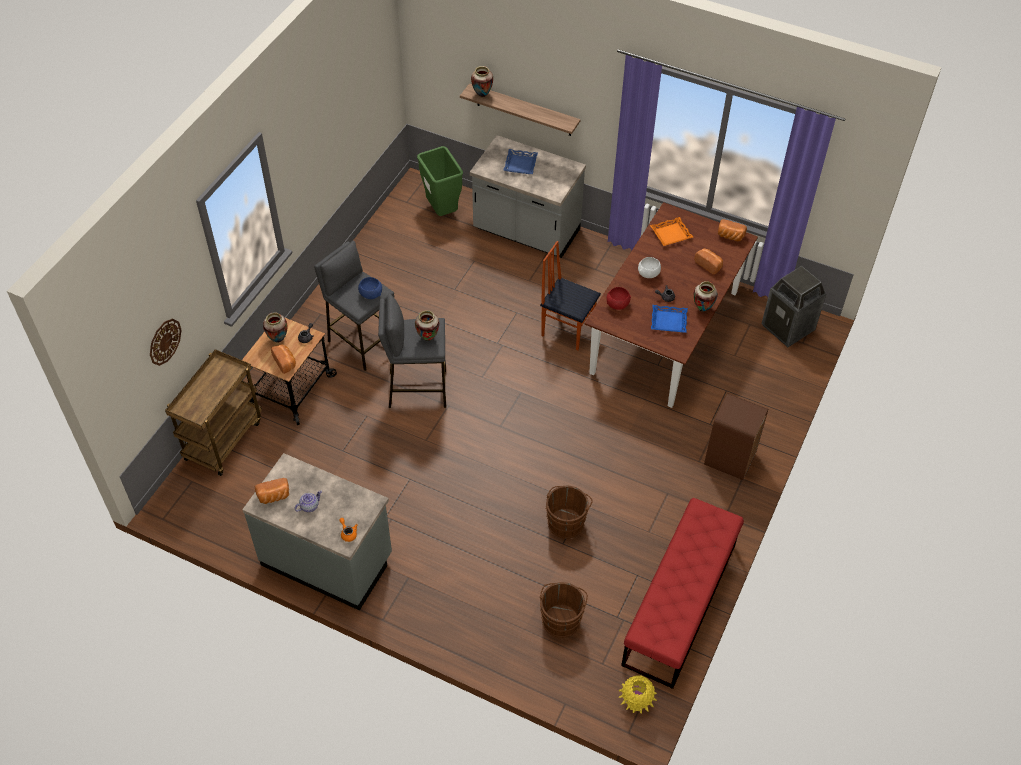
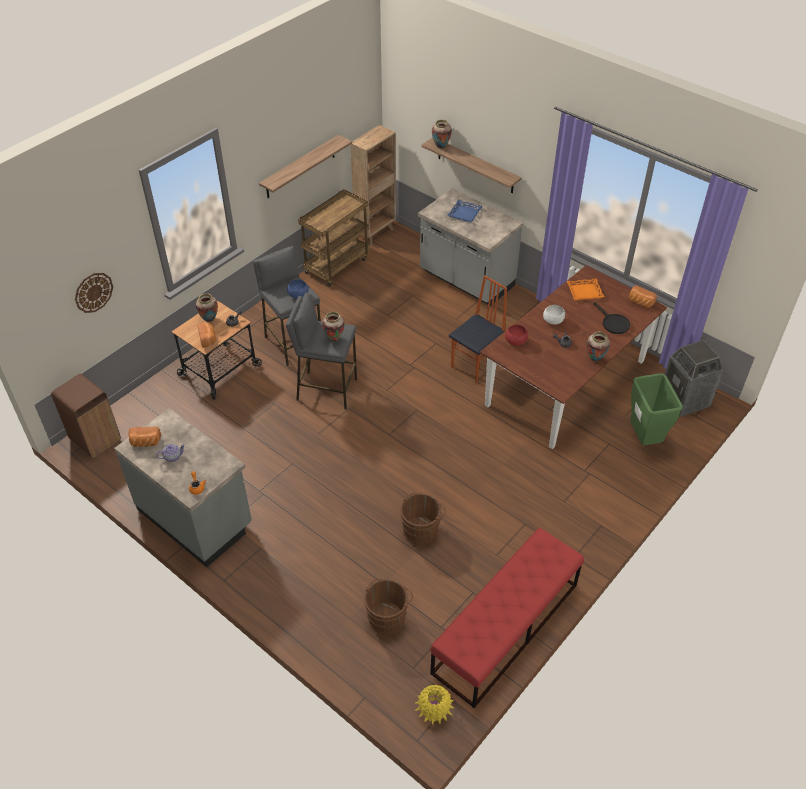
camera: 15 degrees right, 5 degrees down
brown cart [165,349,262,476] -> brown cart moved to [298,189,370,287]
green trash can [417,146,463,216] -> green trash can moved to [630,373,683,445]
chair [540,241,601,351] -> chair turned 90 degrees clockwise [449,275,507,383]
blue tray [651,305,688,333] -> none
bread [694,248,723,275] -> black frying pan [593,302,630,334]
brown trash can [704,394,768,480] -> brown trash can moved to [51,374,121,458]
none -> shelf [259,135,352,198]
none -> brown bookcase [350,125,396,246]

